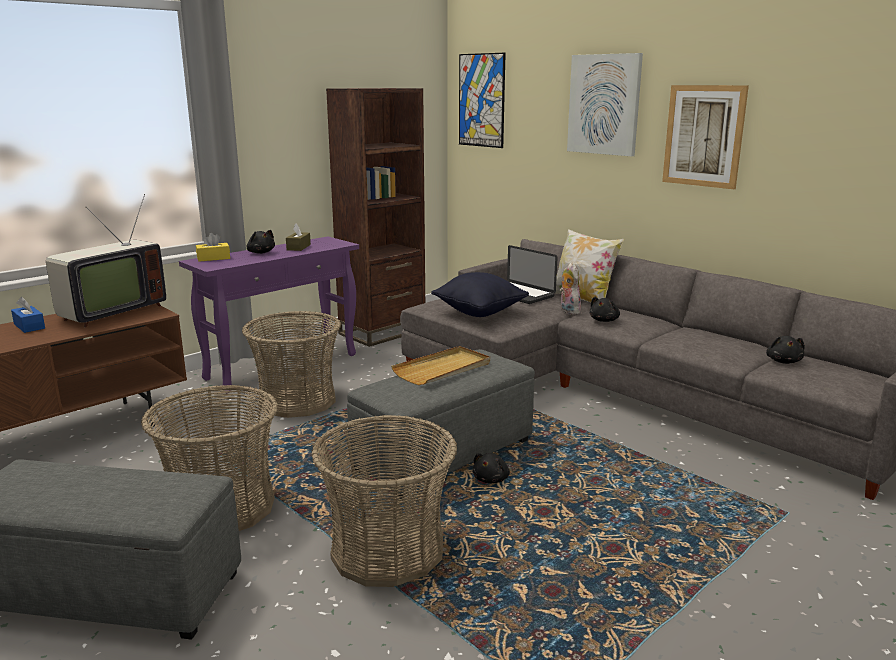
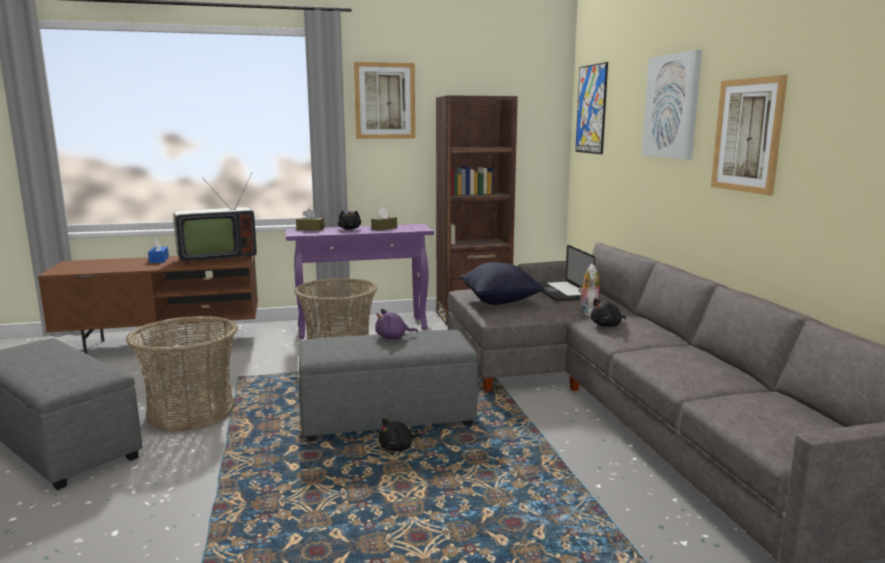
camera: 30 degrees right, 5 degrees down
yellow tissue box [196,233,230,262] -> brown tissue box [296,208,324,231]
basket [311,415,457,587] -> none
beige tray [391,346,490,385] -> purple plush toy [375,309,419,339]
pillow [550,229,624,302] -> none
black plush toy [766,336,805,364] -> none
none -> picture [354,62,415,139]

